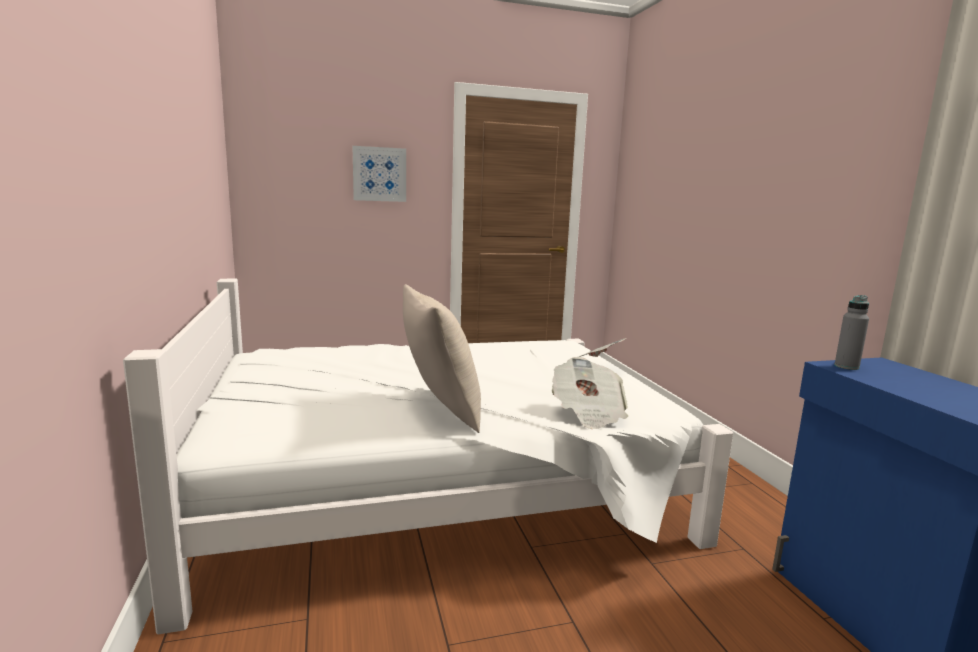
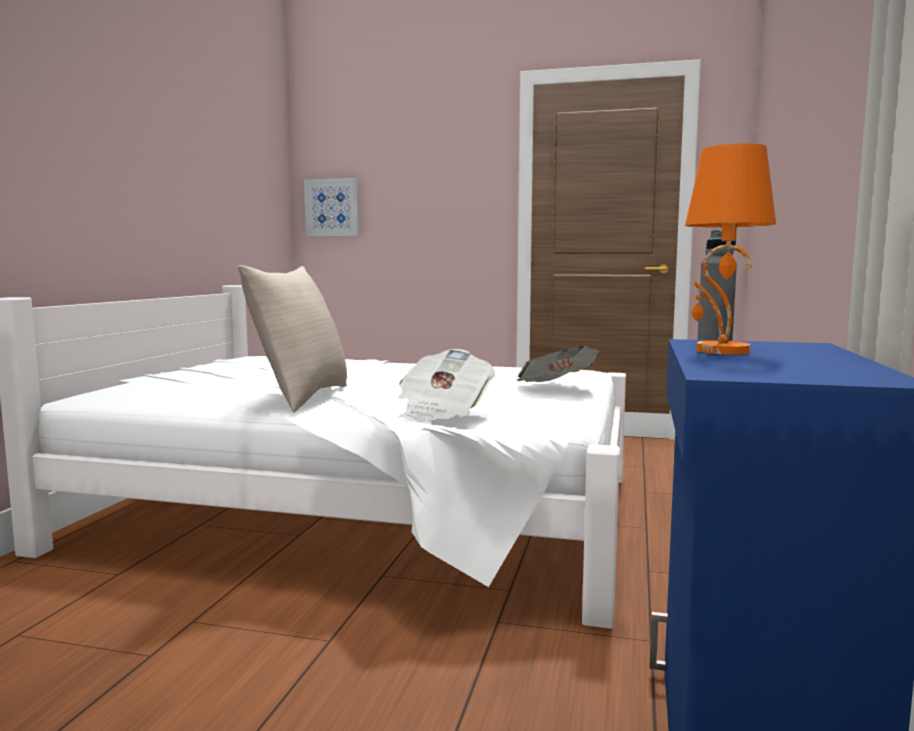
camera: 30 degrees right, 5 degrees down
picture [353,146,406,202] -> picture moved to [304,178,359,236]
none -> orange table lamp [685,143,776,355]

